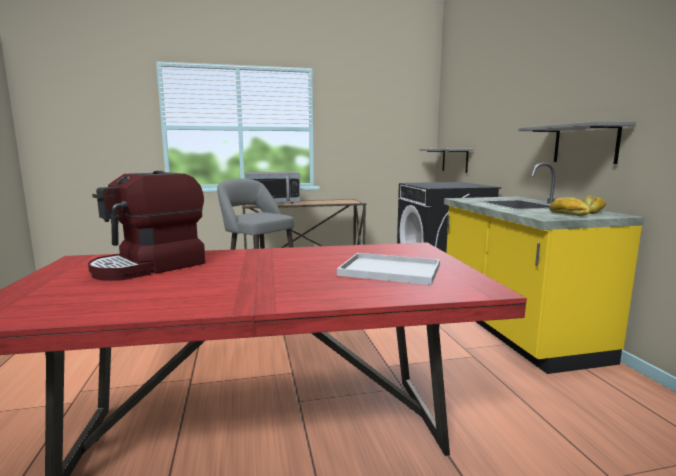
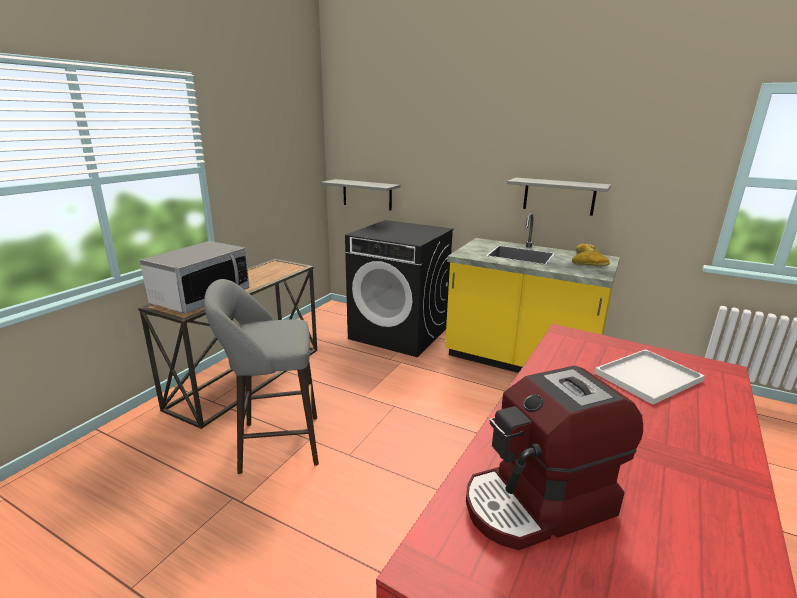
camera: 50 degrees left, 10 degrees up
coffee machine [88,171,205,281] -> coffee machine turned 75 degrees clockwise [466,366,643,550]

